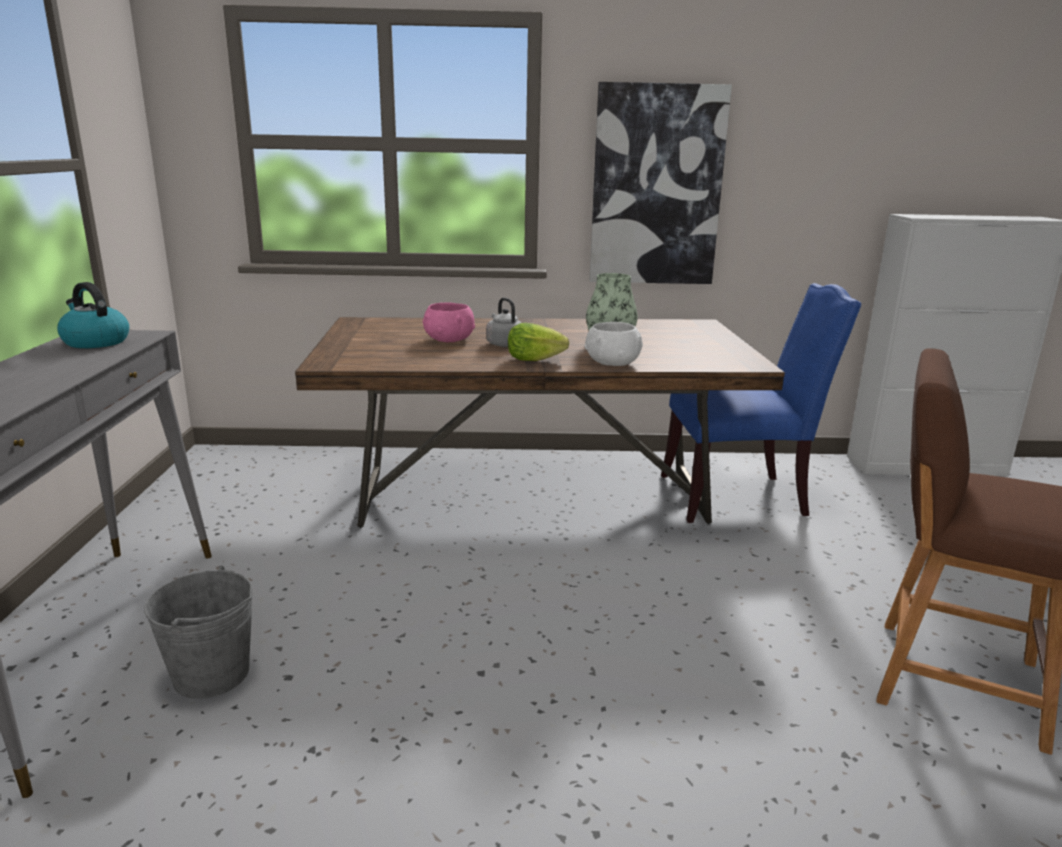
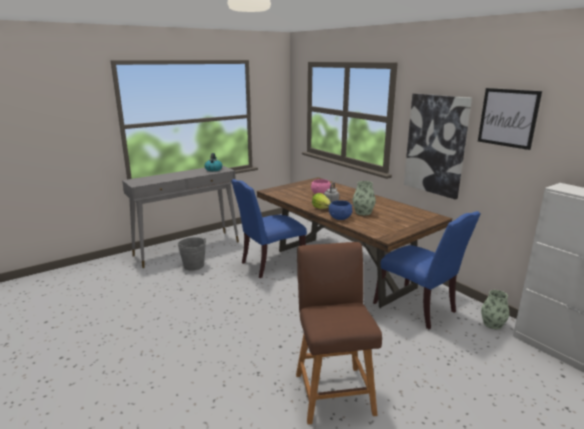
camera: 55 degrees right, 0 degrees up
white bowl [585,322,643,366] -> blue bowl [328,200,353,220]
none -> blue chair [231,179,307,278]
none -> picture [478,88,542,150]
none -> vase [481,290,509,329]

